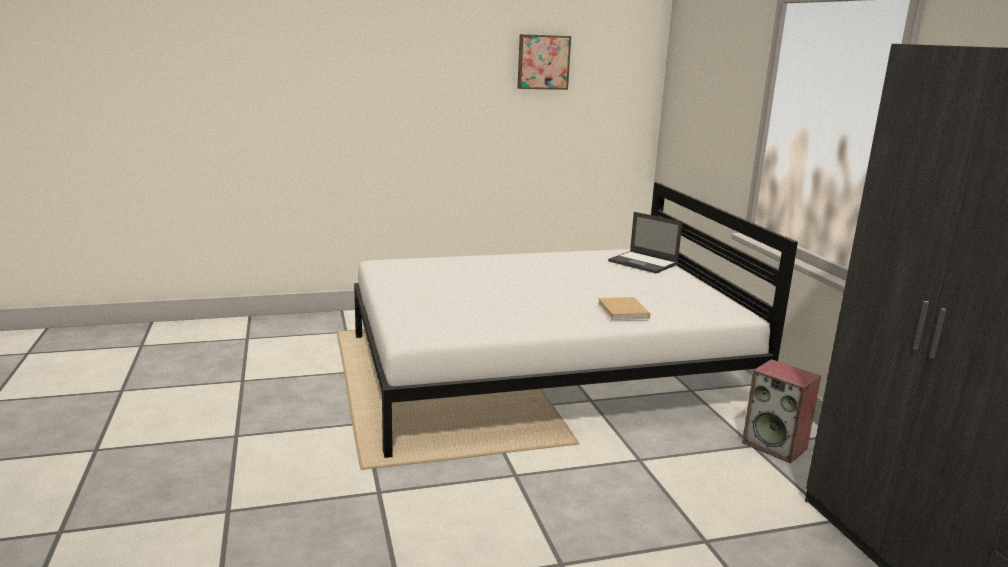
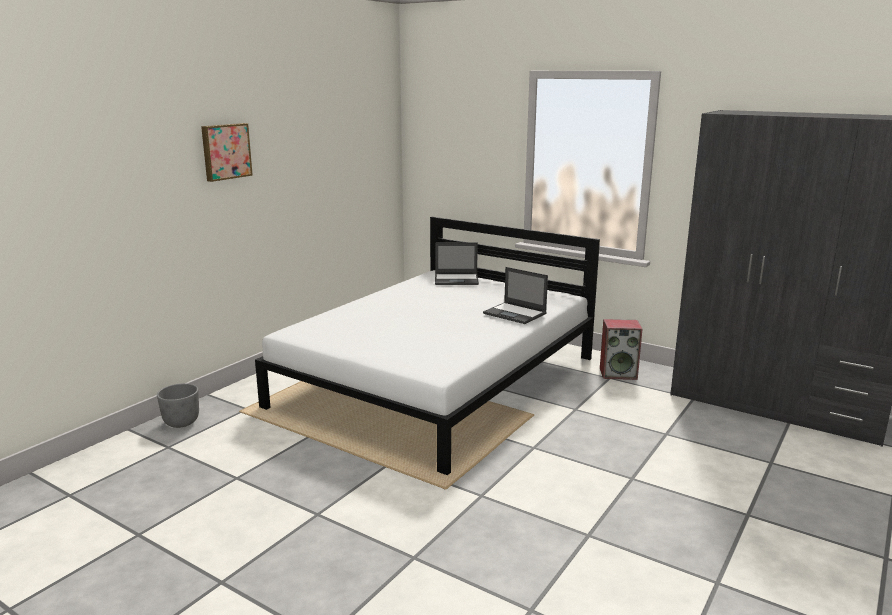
camera: 40 degrees left, 0 degrees up
picture [517,34,571,90] -> picture moved to [201,123,253,182]
beige book [598,297,650,320] -> laptop [483,267,548,324]
none -> grey planter [157,383,199,428]

